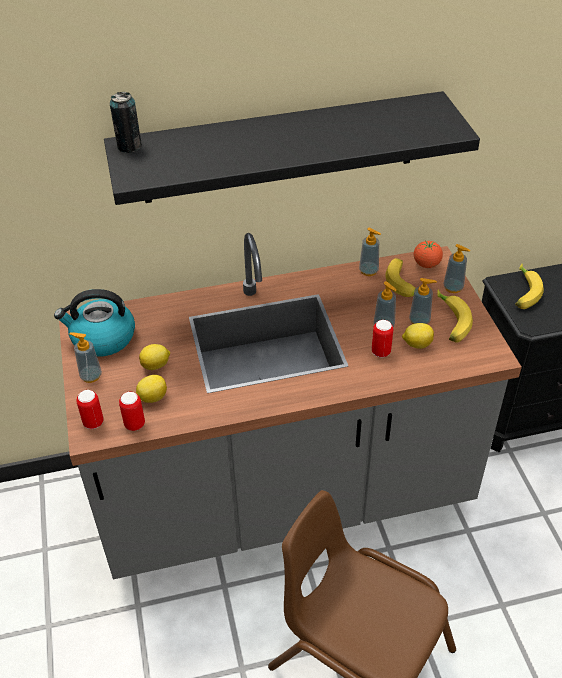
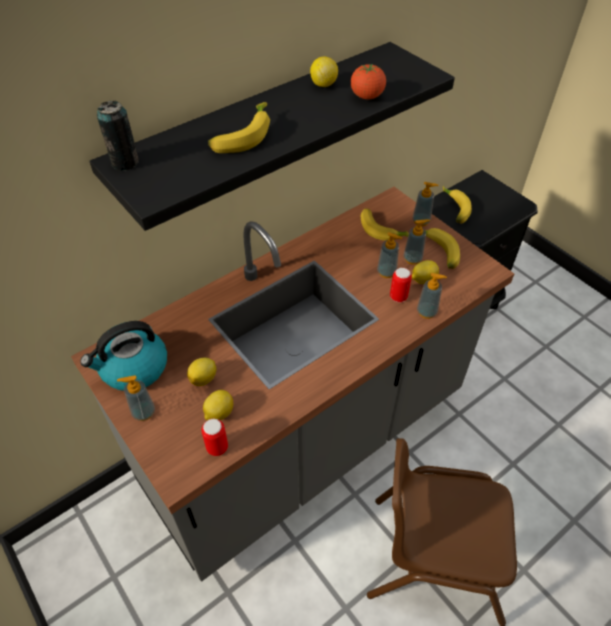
camera: 25 degrees left, 5 degrees up
can [76,390,104,429] -> none
soap dispenser [359,228,381,276] -> soap dispenser moved to [417,273,447,319]
tomato [414,241,443,268] -> tomato moved to [351,64,386,99]
none -> banana [208,102,270,153]
none -> lemon [310,57,338,87]

